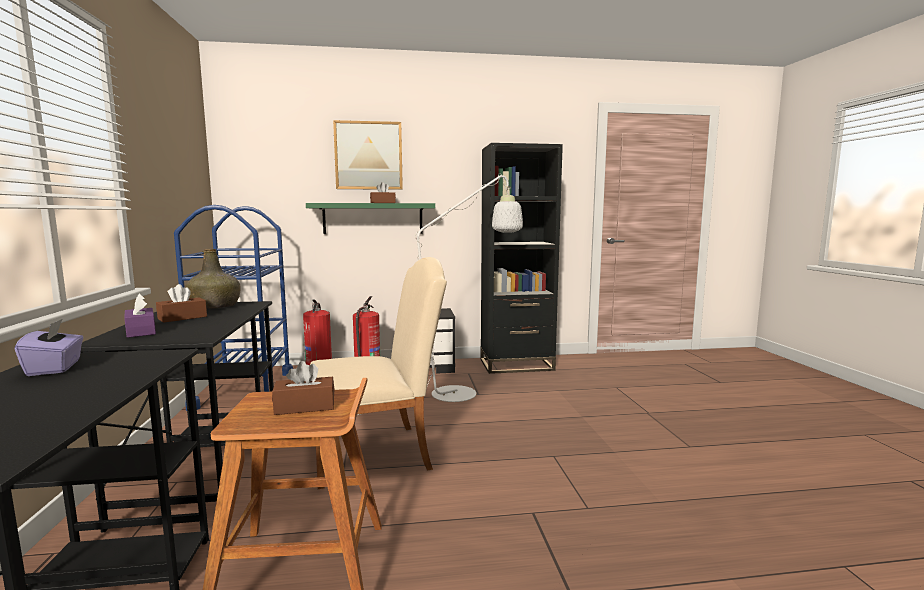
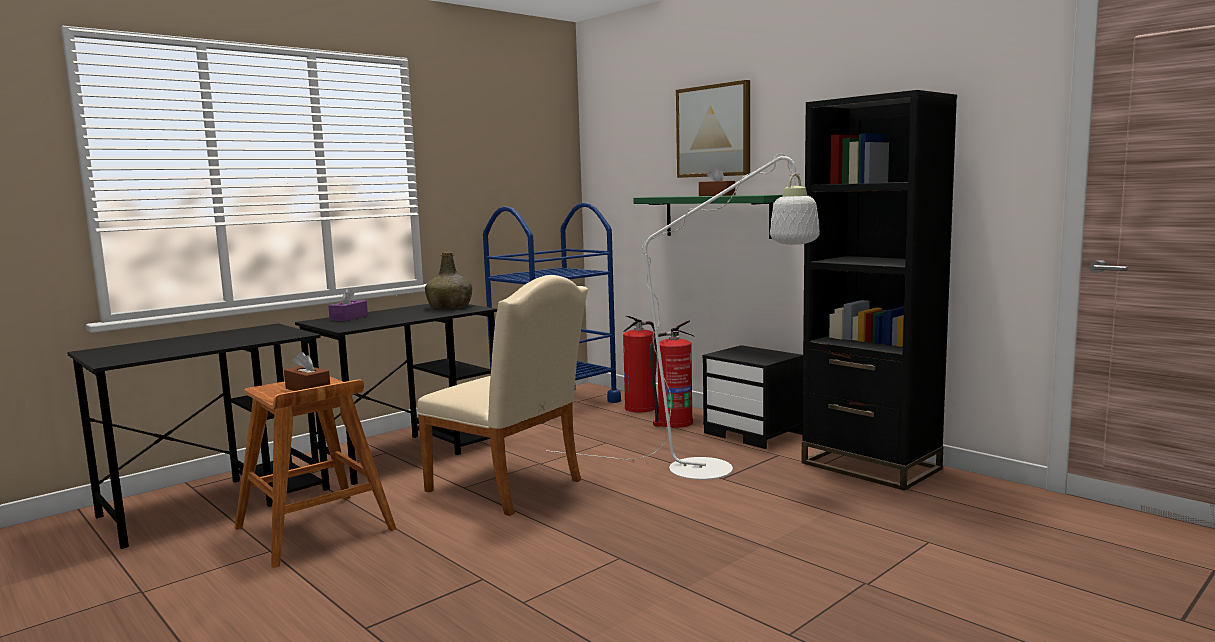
camera: 55 degrees right, 0 degrees up
purple tissue box [15,319,84,376] -> none
brown tissue box [156,284,207,323] -> none

